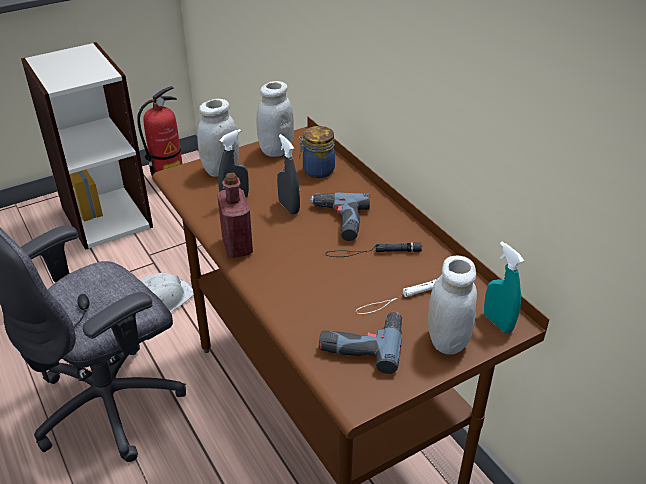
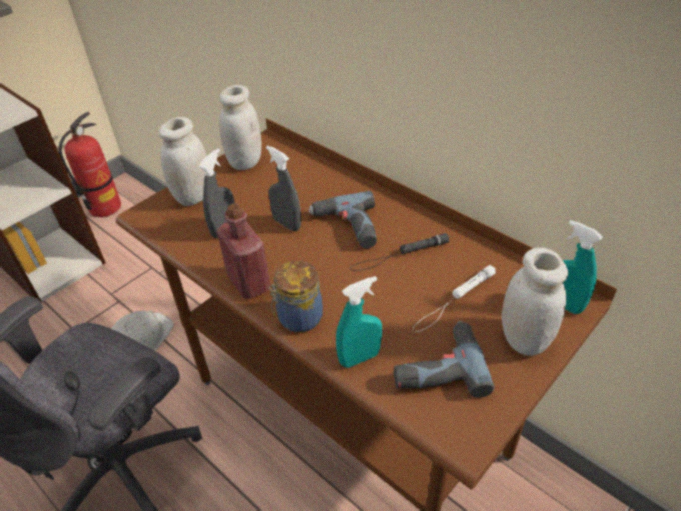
camera: 15 degrees left, 5 degrees up
jar [299,126,335,178] -> jar moved to [269,261,323,332]
none -> turquoise spray bottle [336,276,382,368]

